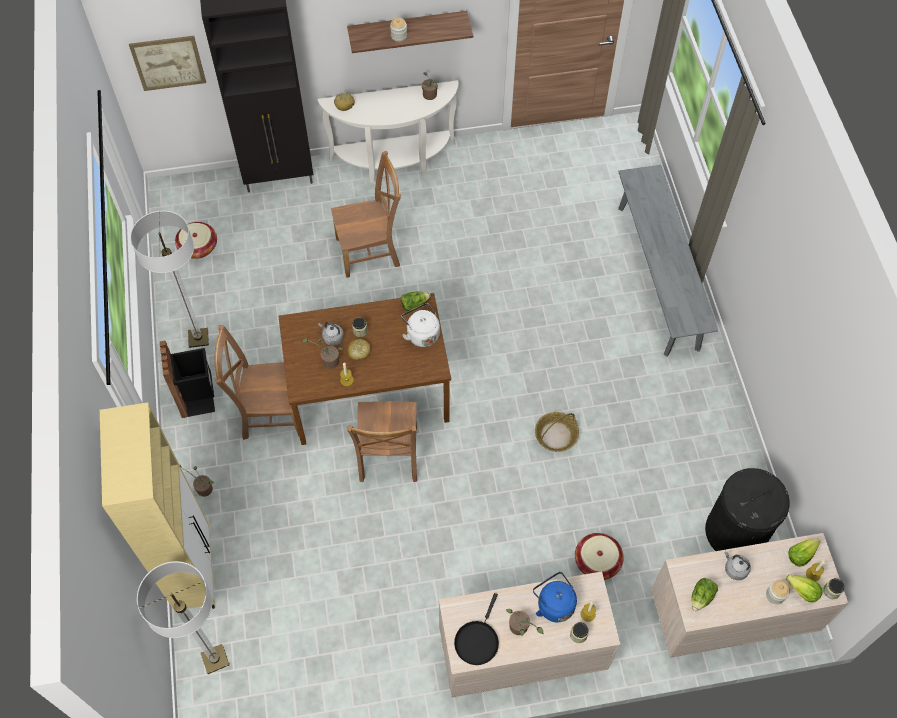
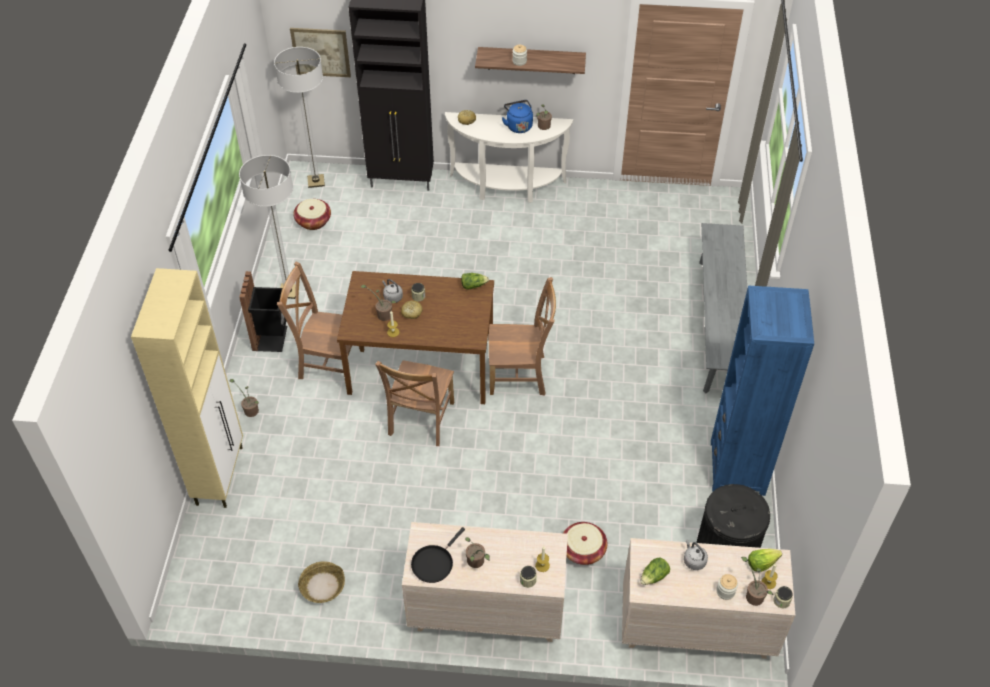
camera: 15 degrees right, 10 degrees down
floor lamp [137,561,229,674] -> floor lamp moved to [274,47,325,188]
brown chair [331,151,401,278] -> brown chair moved to [489,277,556,396]
white kettle [401,303,440,347] -> none
blue kettle [533,572,577,622] -> blue kettle moved to [502,100,533,133]
basket [535,412,579,452] -> basket moved to [298,561,345,603]
lettuce [786,574,823,602] -> potted plant [741,557,773,606]
none -> blue bookcase [711,286,814,496]

